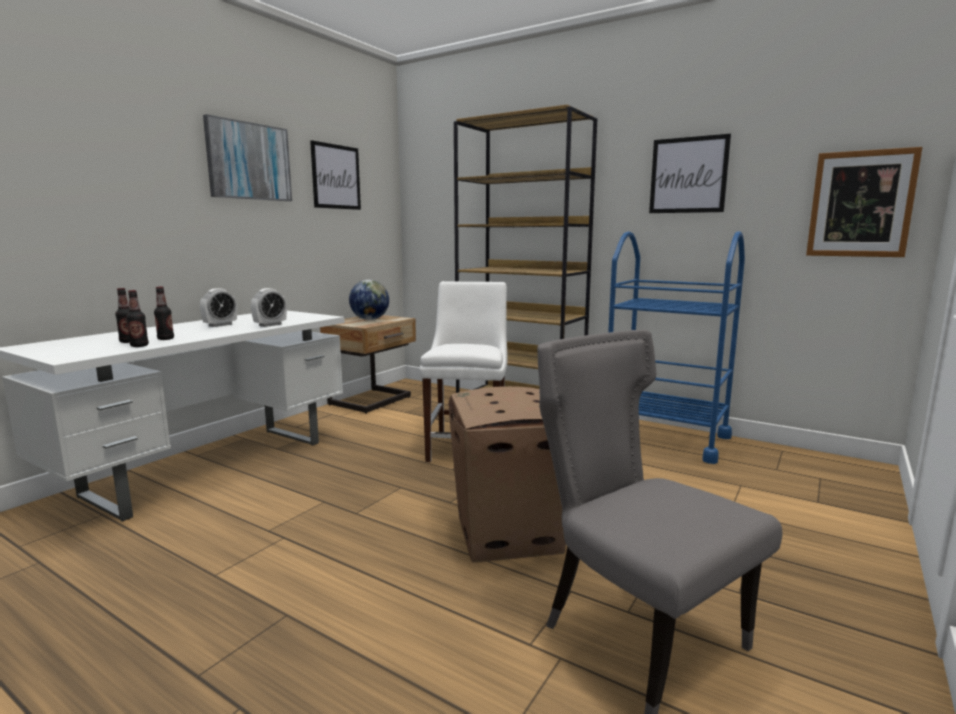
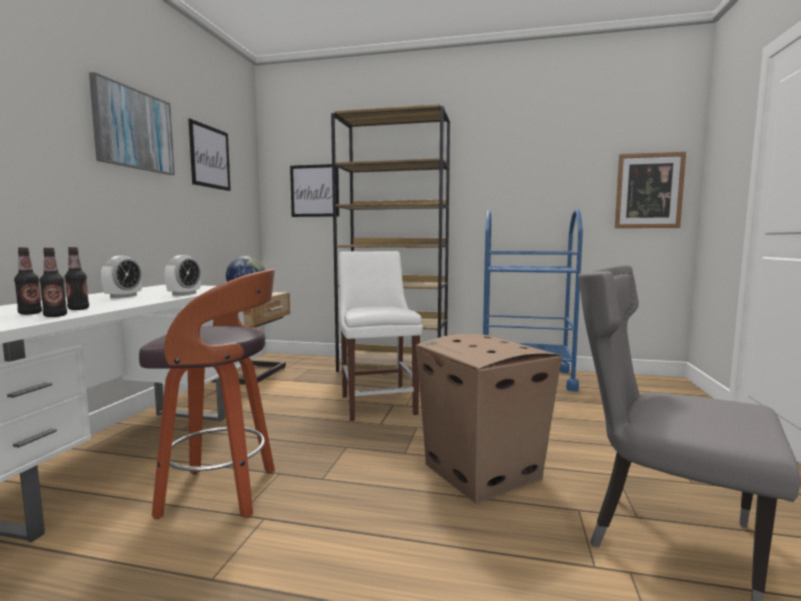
camera: 20 degrees left, 5 degrees down
picture [649,134,731,213] -> picture moved to [290,164,339,217]
none -> stool [139,269,275,519]

